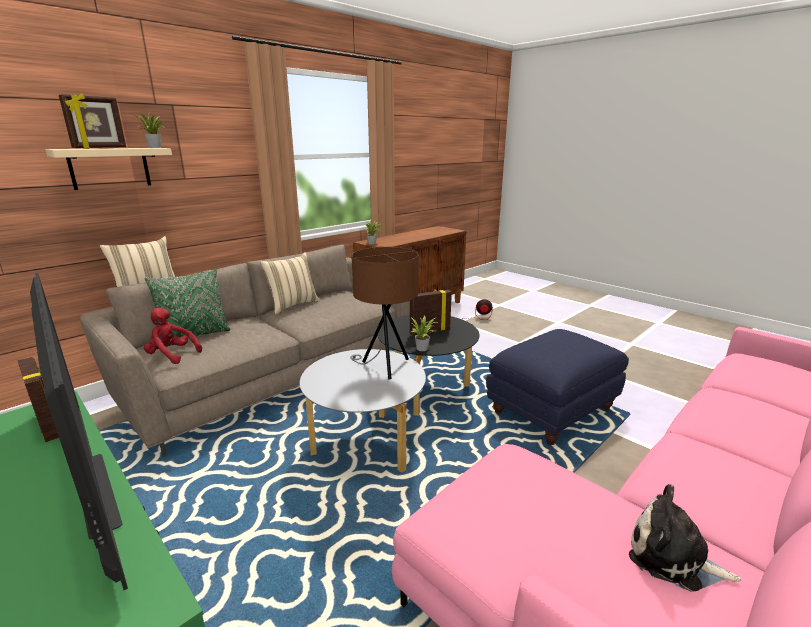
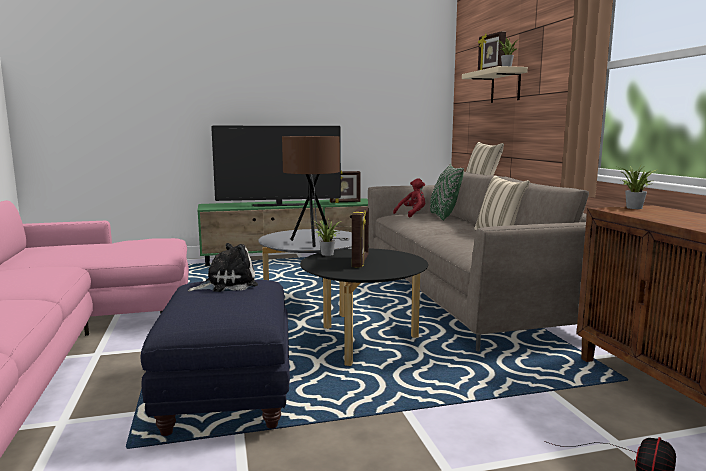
camera: 120 degrees right, 10 degrees down
plush toy [629,484,741,592] -> plush toy moved to [188,243,258,292]

